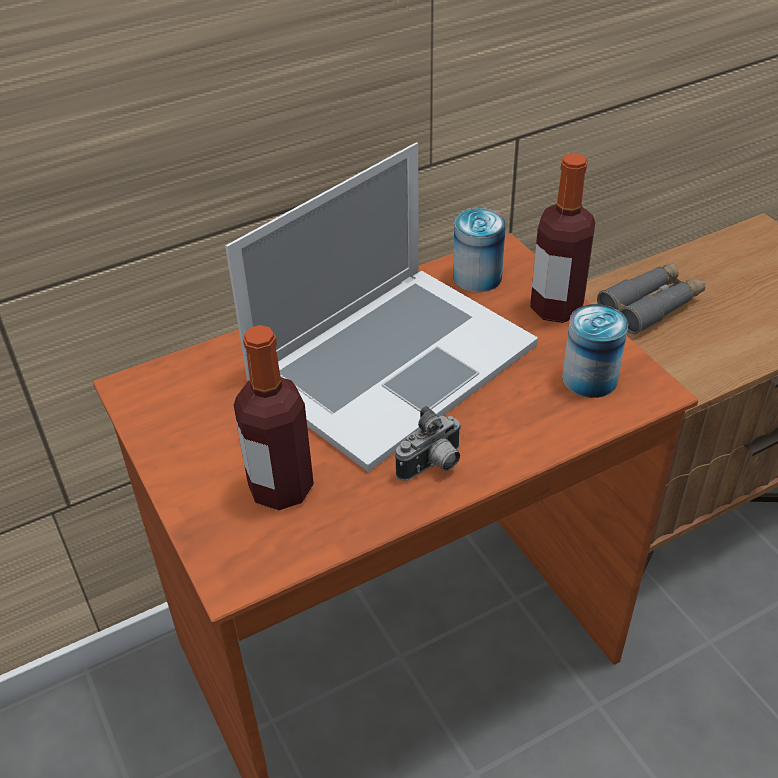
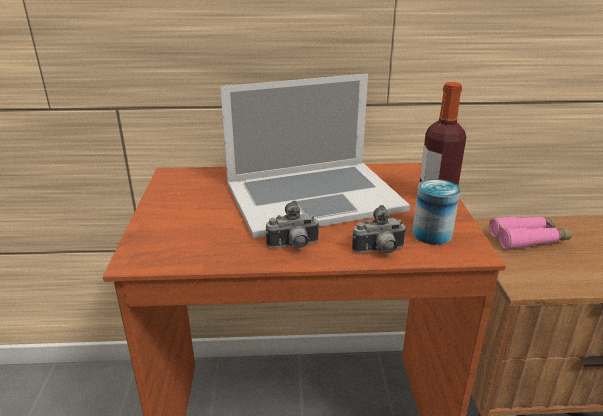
camera: 25 degrees right, 15 degrees down
bottle [234,325,314,510] -> none
can [453,208,506,292] -> none
grey binoculars [597,262,706,334] -> pink binoculars [489,216,572,250]
none -> camera [352,205,407,254]

